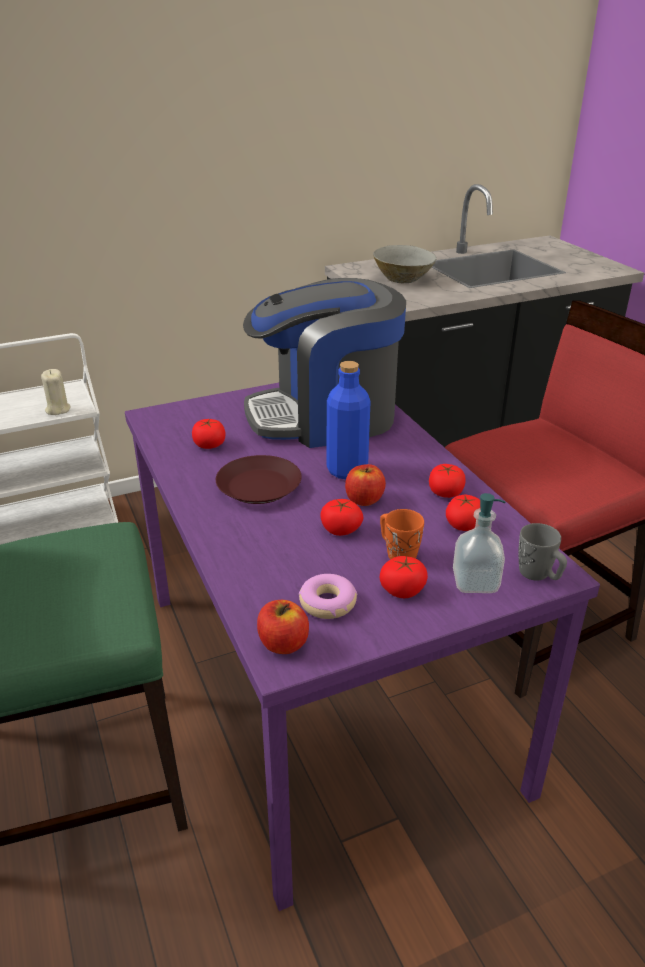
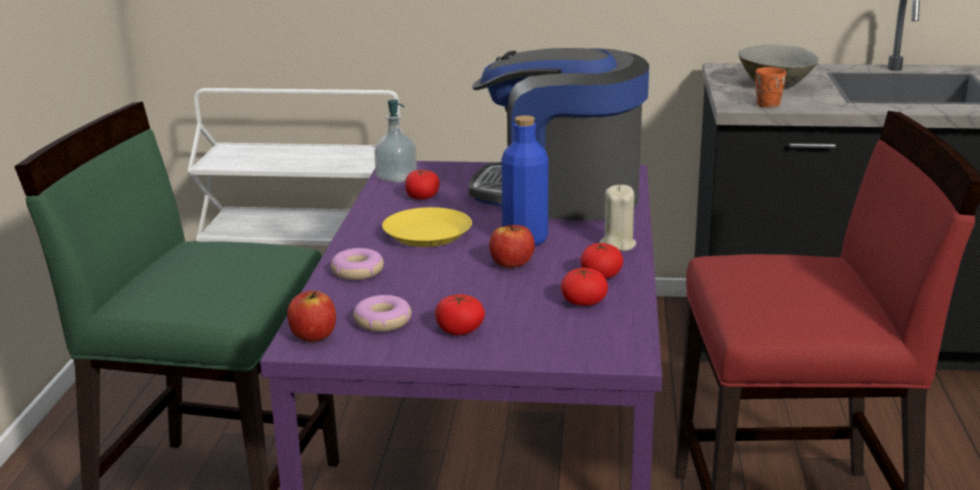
camera: 30 degrees right, 10 degrees down
beige candle [41,369,71,415] -> beige candle moved to [599,185,636,251]
brown plate [216,455,302,504] -> yellow plate [382,207,472,247]
tomato [321,499,364,536] -> none
orange mug [380,509,424,560] -> orange mug moved to [756,67,786,108]
soap dispenser [453,493,505,593] -> soap dispenser moved to [374,99,417,183]
grey mug [518,523,567,581] -> none
none -> donut [331,248,384,280]

